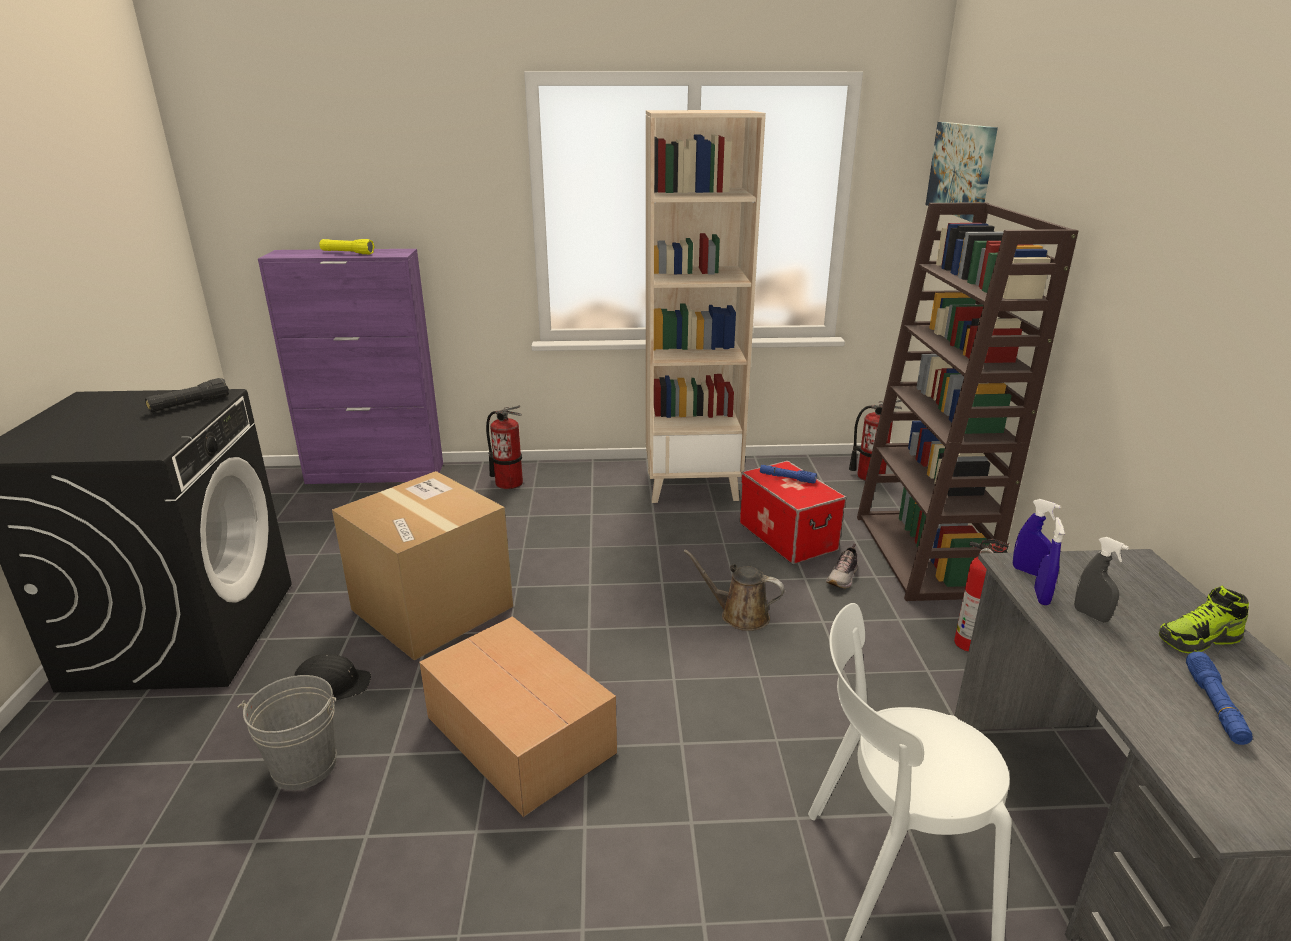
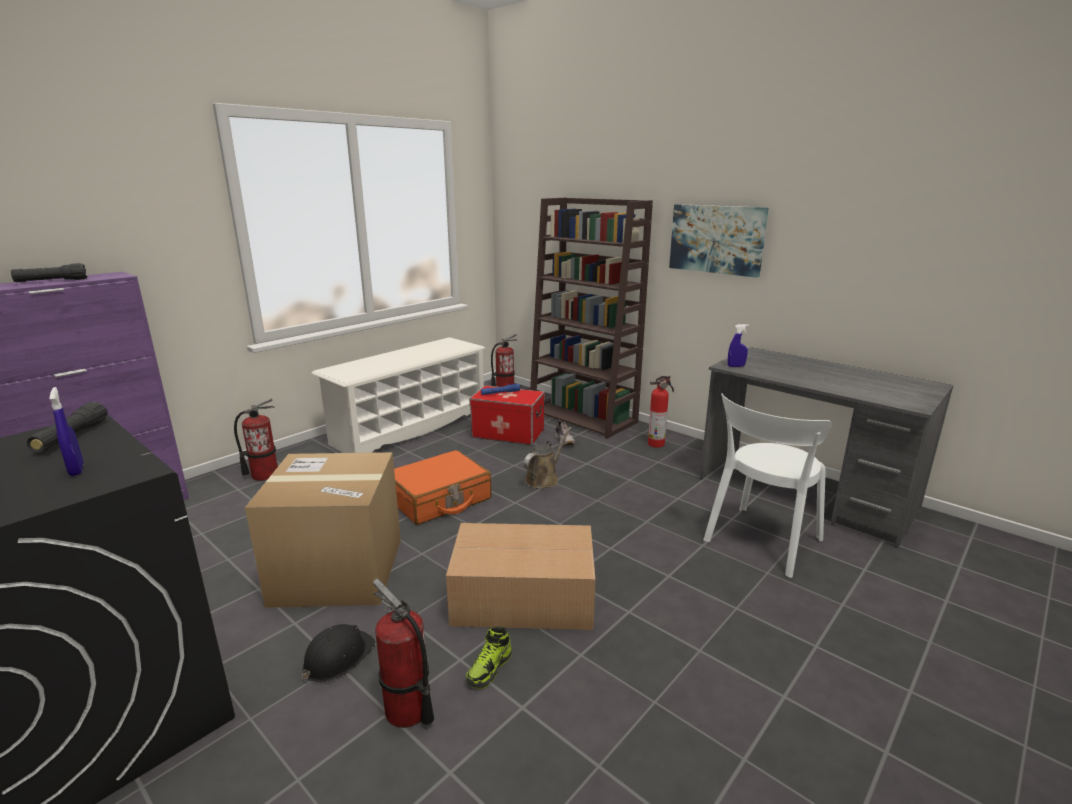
camera: 45 degrees left, 5 degrees down
grey bucket [237,675,337,790] -> fire extinguisher [373,579,434,728]
yellow flashlight [319,239,374,254] -> black flashlight [11,263,87,282]
beige bookcase [646,110,766,503] -> white shoe rack [311,337,485,453]
brown watering can [683,549,785,631] -> brown watering can turned 150 degrees clockwise [524,427,572,489]
picture [926,122,998,222] -> picture moved to [669,204,769,278]
blue spray bottle [1034,517,1065,605] -> blue spray bottle moved to [49,387,84,476]
grey spray bottle [1074,537,1129,622] -> none
shoe [1159,586,1249,653] -> shoe moved to [466,626,512,689]
blue flashlight [1186,651,1253,745] -> none
none -> orange suitcase [394,450,492,525]

